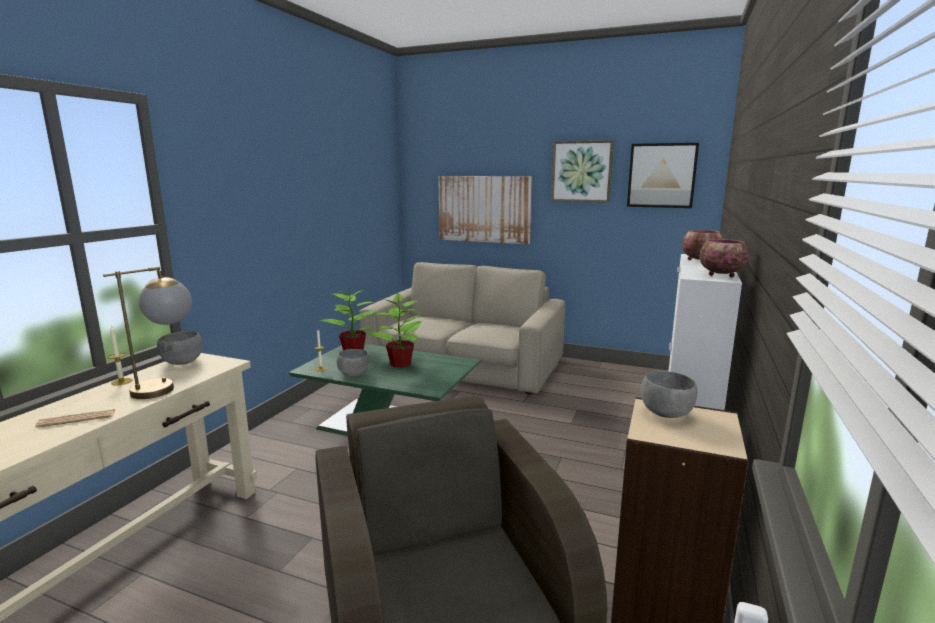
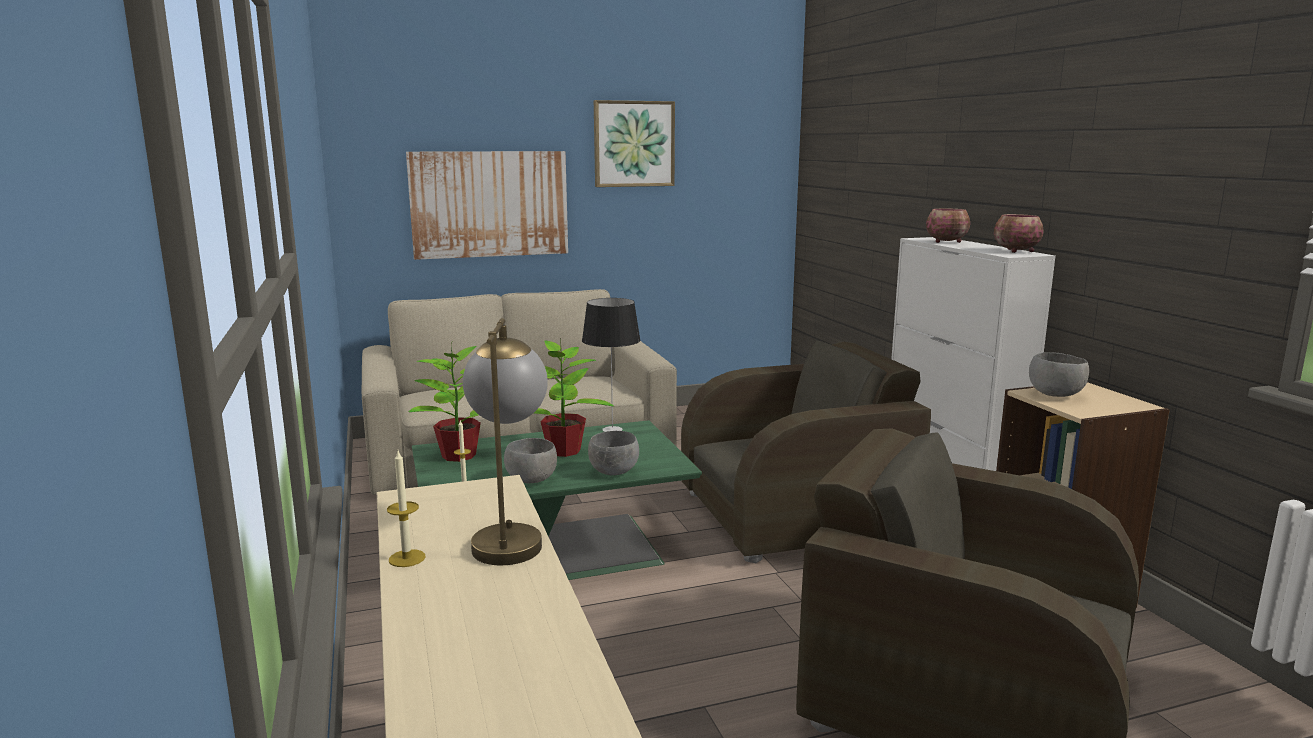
camera: 40 degrees left, 0 degrees up
newspaper [35,409,116,428] -> none
grey bowl [157,331,203,365] -> grey bowl moved to [588,431,639,475]
picture [627,143,699,208] -> none
none -> table lamp [582,298,640,432]
none -> brown armchair [681,341,931,563]

